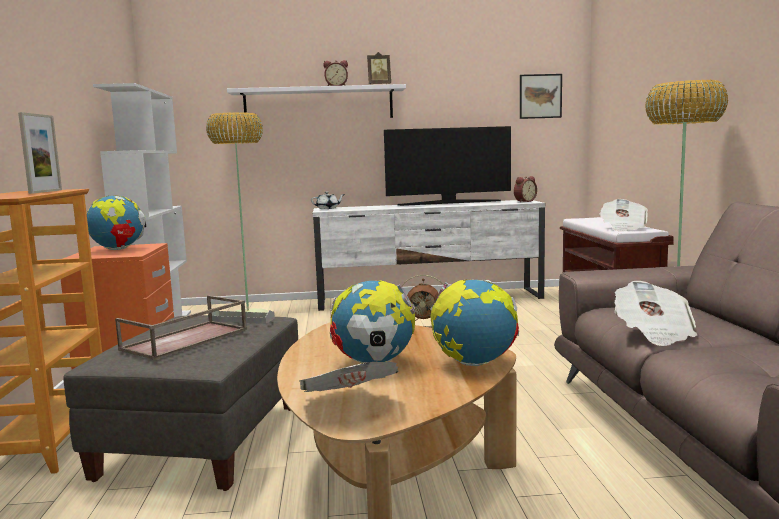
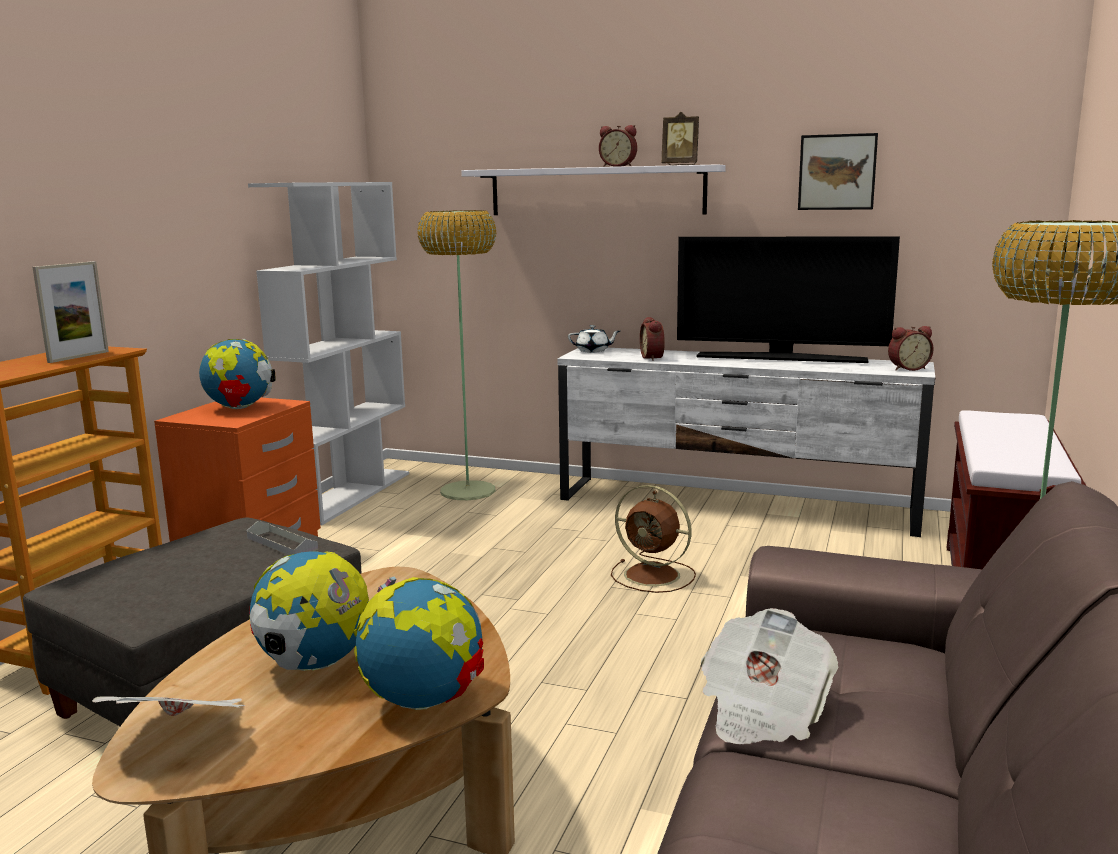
camera: 25 degrees right, 5 degrees up
brown tray [115,295,247,360] -> none
picture [520,74,562,119] -> picture moved to [798,133,878,210]
newspaper [599,199,648,231] -> none
none -> alarm clock [640,317,665,361]

